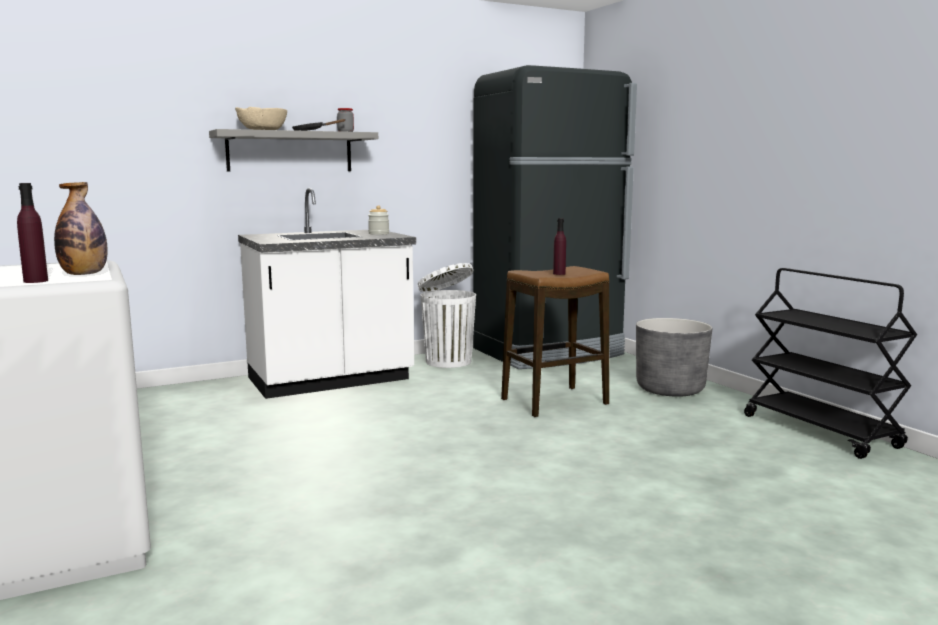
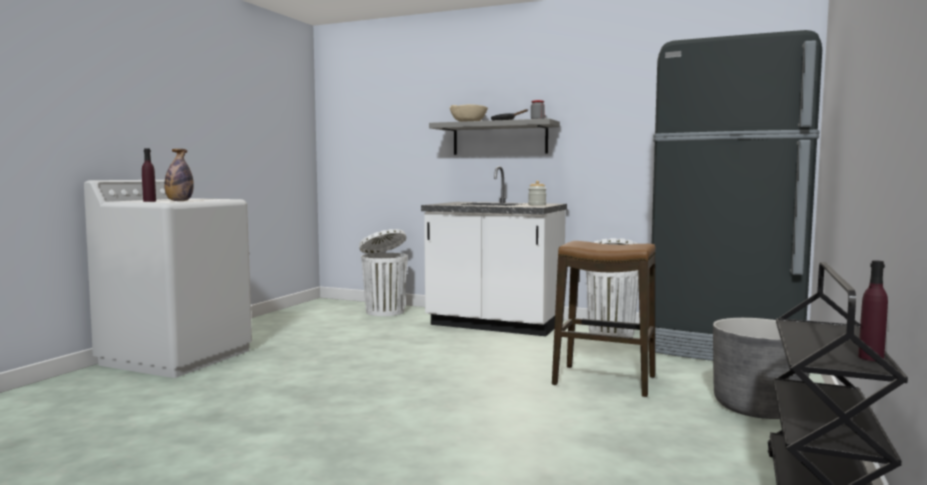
camera: 50 degrees right, 5 degrees down
purple bottle [553,218,566,275] -> purple bottle moved to [858,260,888,361]
none -> white trash can [359,229,408,316]

